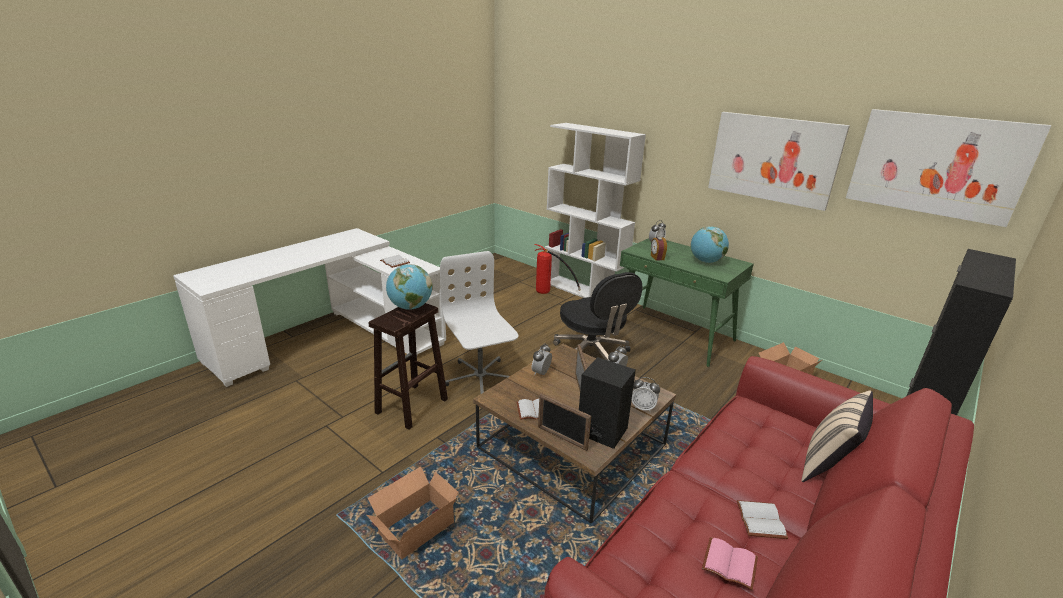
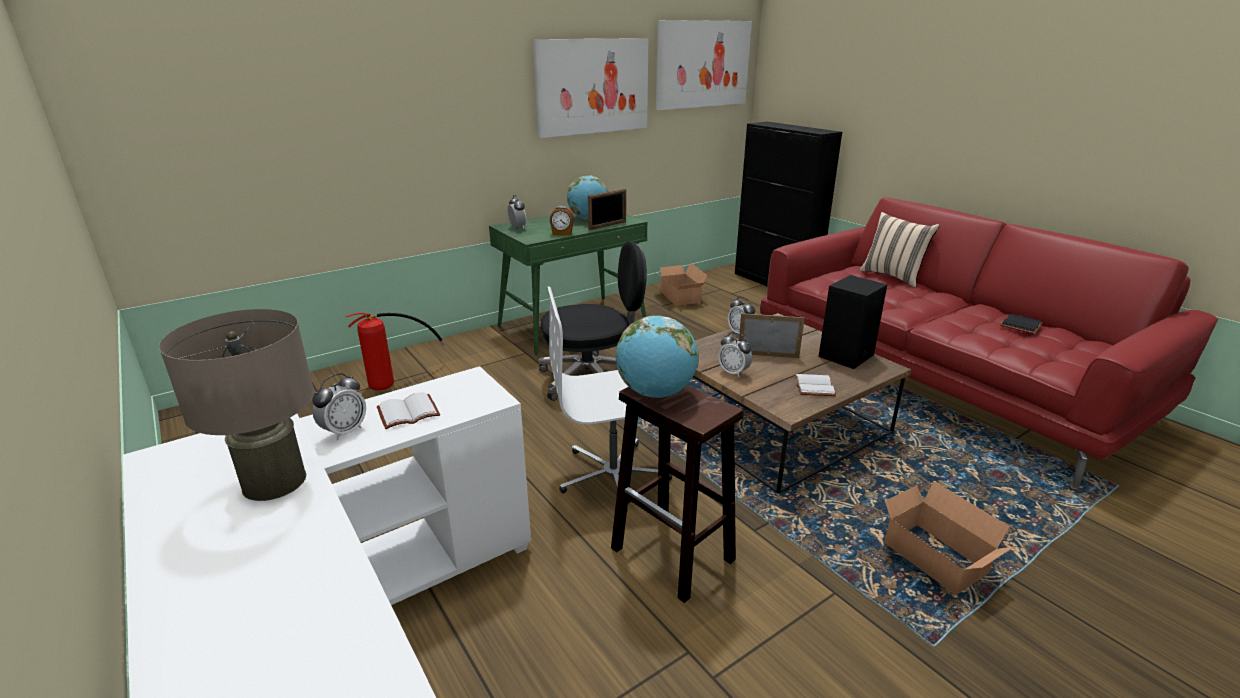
camera: 75 degrees left, 0 degrees up
picture frame [538,393,591,451] -> picture frame moved to [588,189,626,230]
white bookcase [545,123,646,298] -> none
alarm clock [632,377,660,412] -> alarm clock moved to [312,373,366,440]
pink book [702,537,758,590] -> black book [1000,314,1043,334]
white book [736,500,788,539] -> none
none -> beige table lamp [159,309,314,501]

